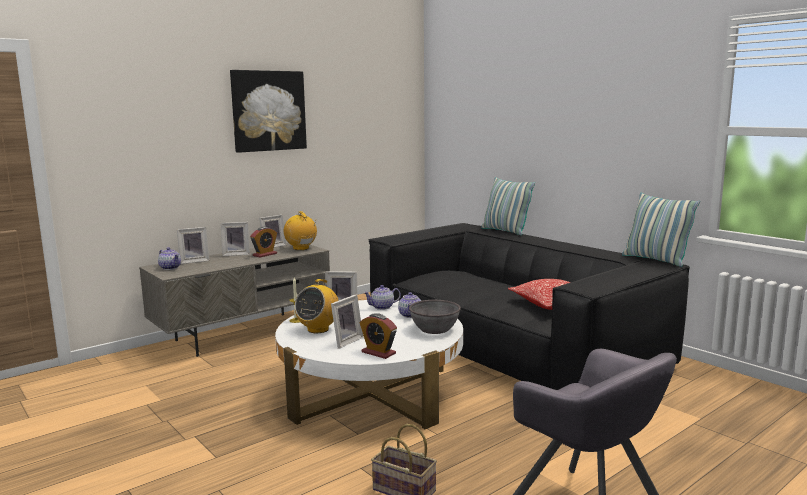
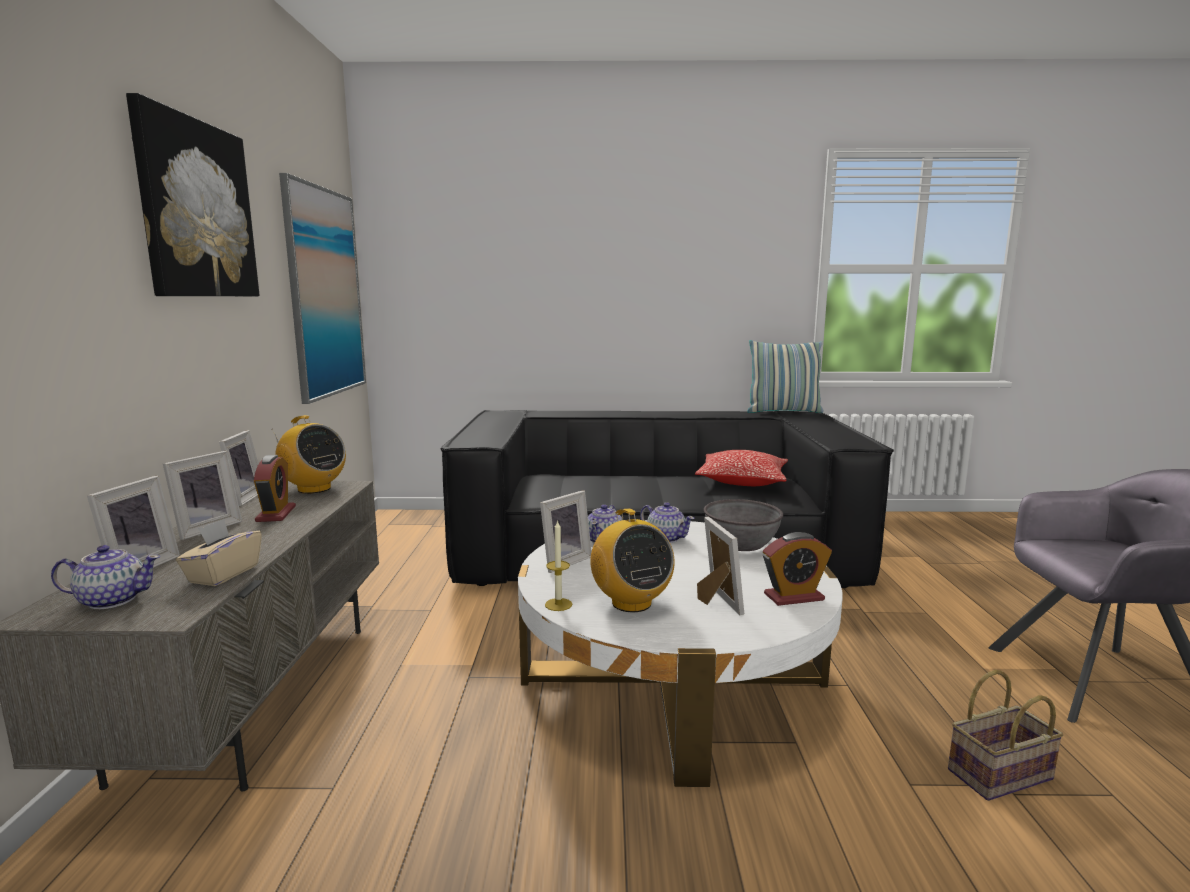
camera: 50 degrees left, 0 degrees up
radio [284,211,317,250] -> radio turned 150 degrees counterclockwise [272,415,346,494]
pillow [481,177,535,235] -> none
none -> beige tissue box [176,519,262,586]
none -> picture [279,173,366,404]

